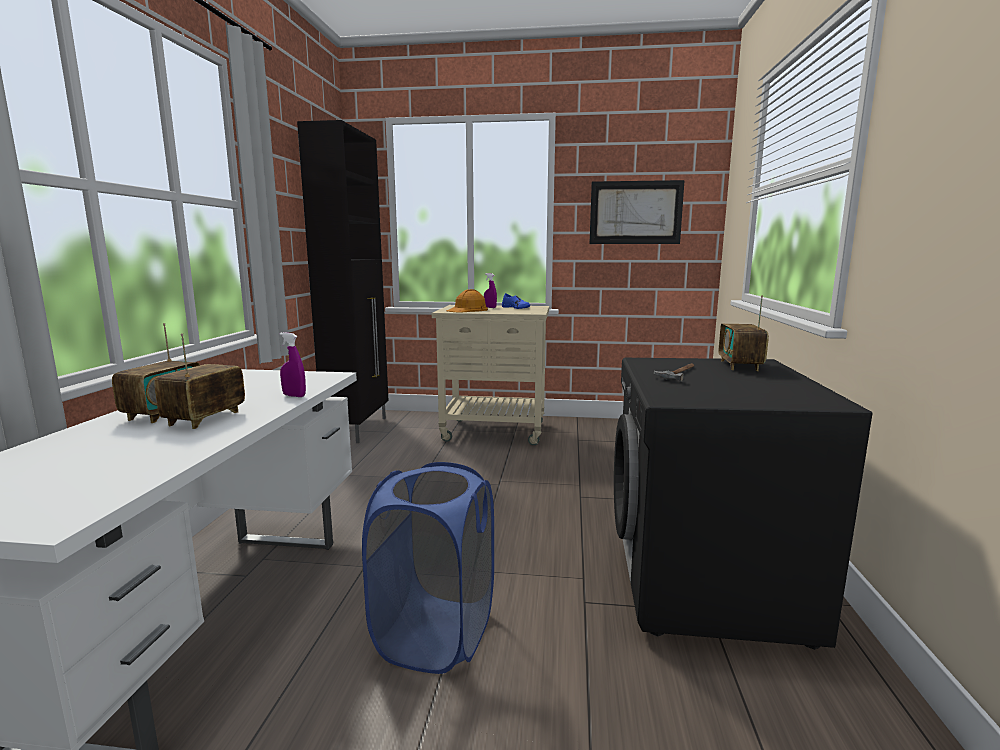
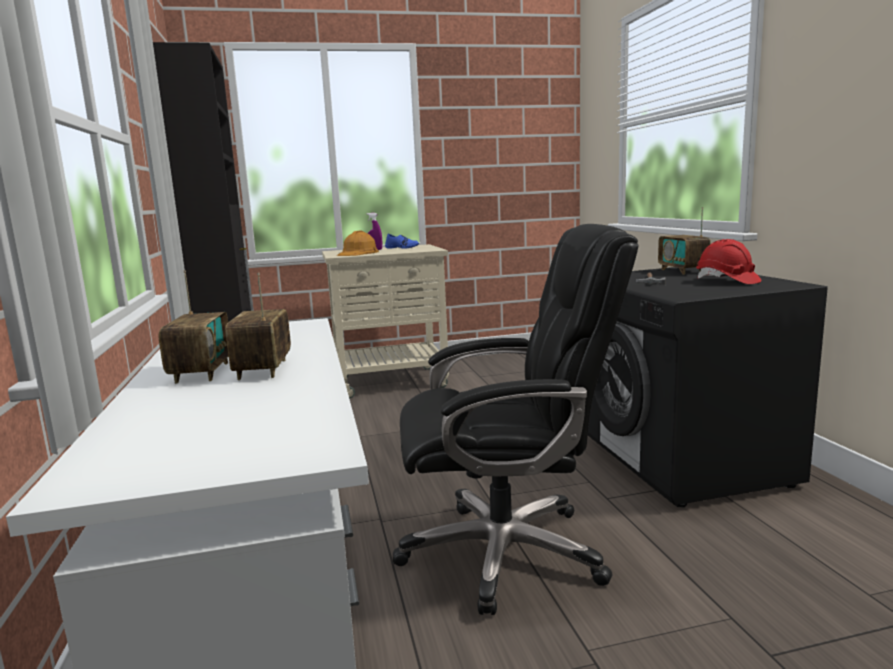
camera: 20 degrees left, 0 degrees up
purple spray bottle [280,332,306,397] -> none
blue laundry basket [362,462,494,674] -> black office chair [393,224,638,615]
picture [589,180,685,244] -> none
none -> red hard hat [696,239,761,284]

